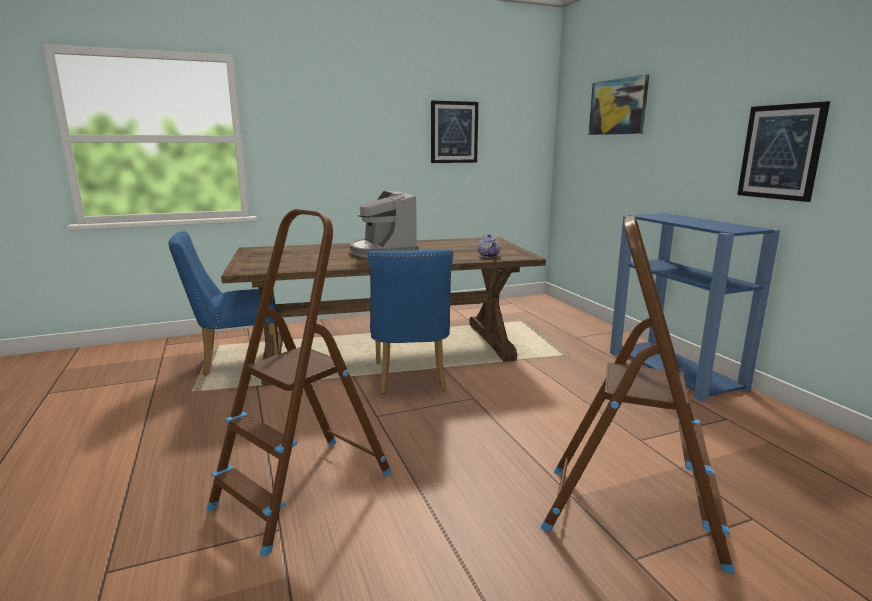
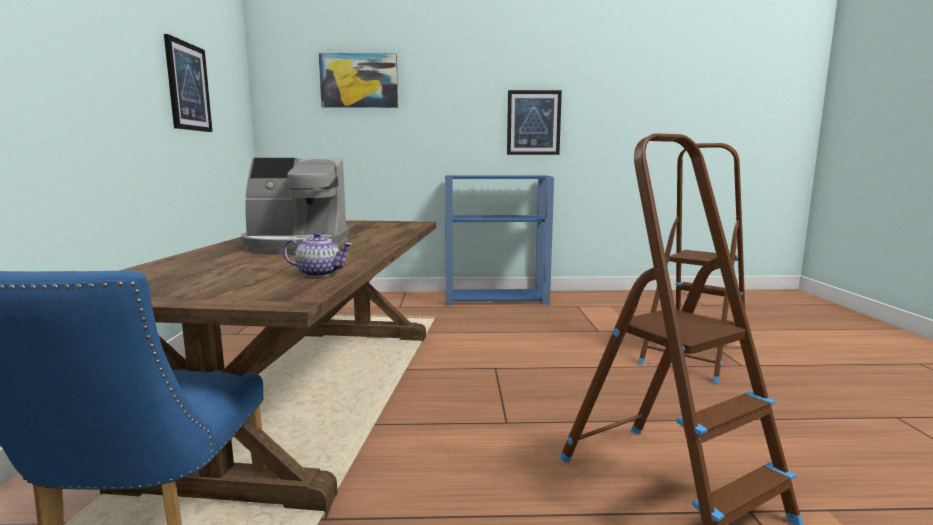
camera: 70 degrees left, 5 degrees down
blue chair [368,249,453,394] -> none
teapot [478,234,500,257] -> teapot moved to [283,232,352,277]

